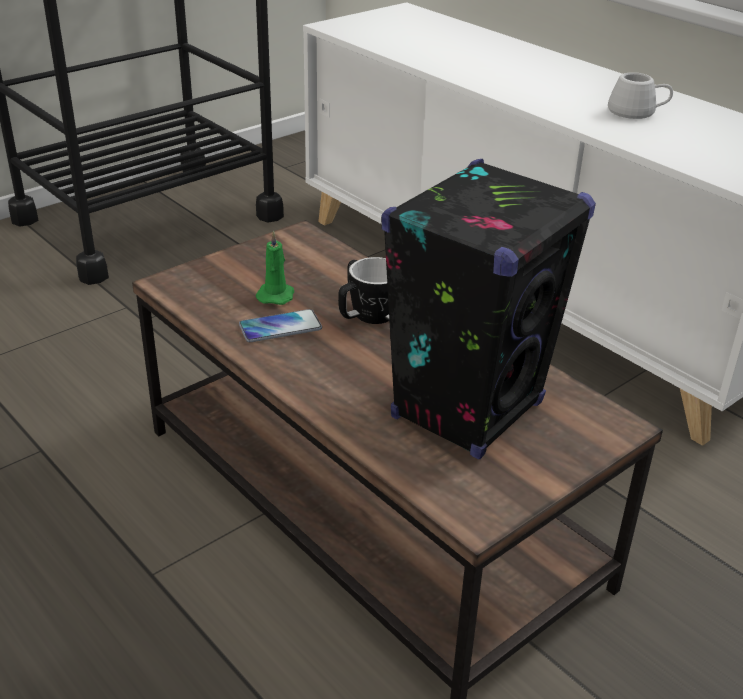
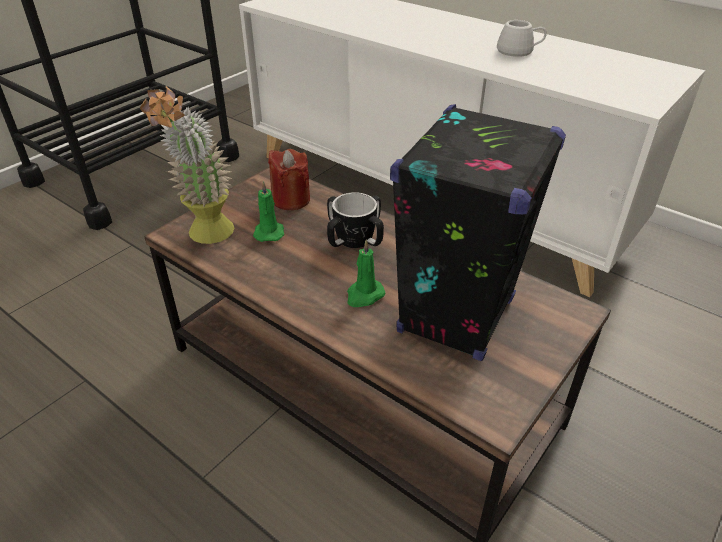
camera: 10 degrees left, 5 degrees up
phone [239,309,322,342] -> none
none -> potted plant [140,86,234,244]
none -> red candle [268,149,310,210]
none -> green candle [347,240,385,307]

